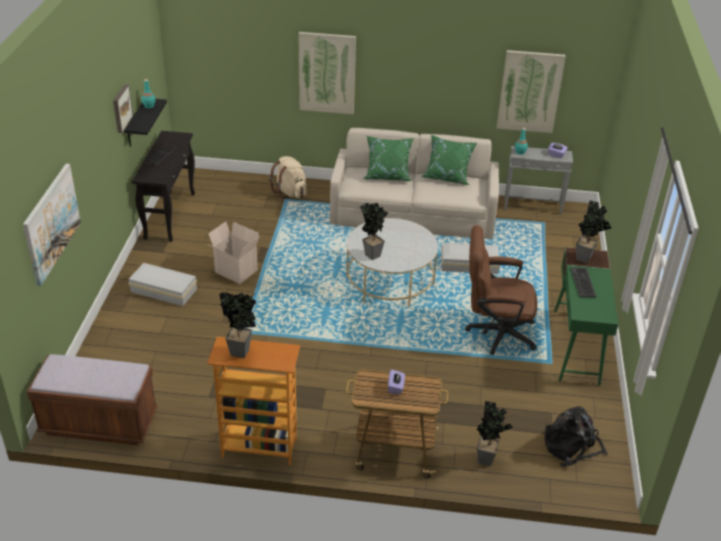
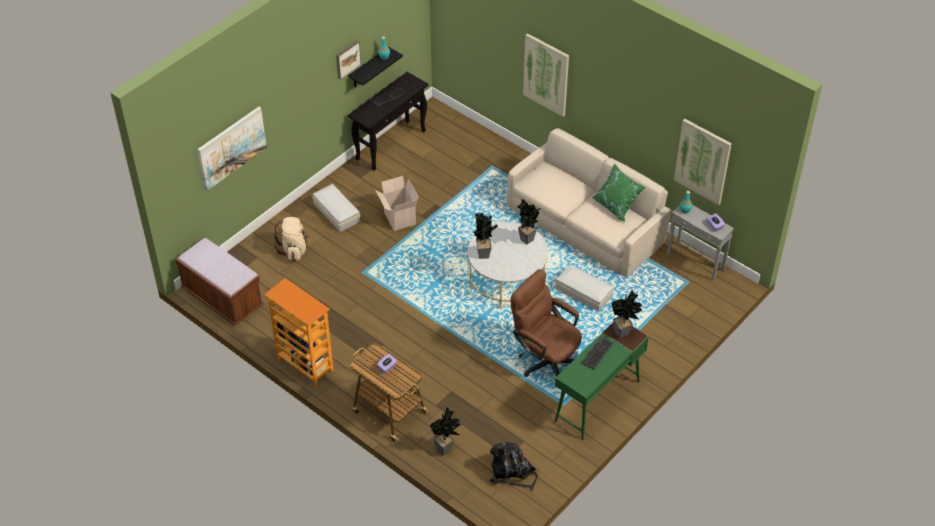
camera: 35 degrees right, 10 degrees up
potted plant [219,292,256,358] -> potted plant moved to [517,200,541,244]
beige backpack [269,156,307,199] -> beige backpack moved to [274,217,309,261]
green pillow [363,136,414,181] -> none

